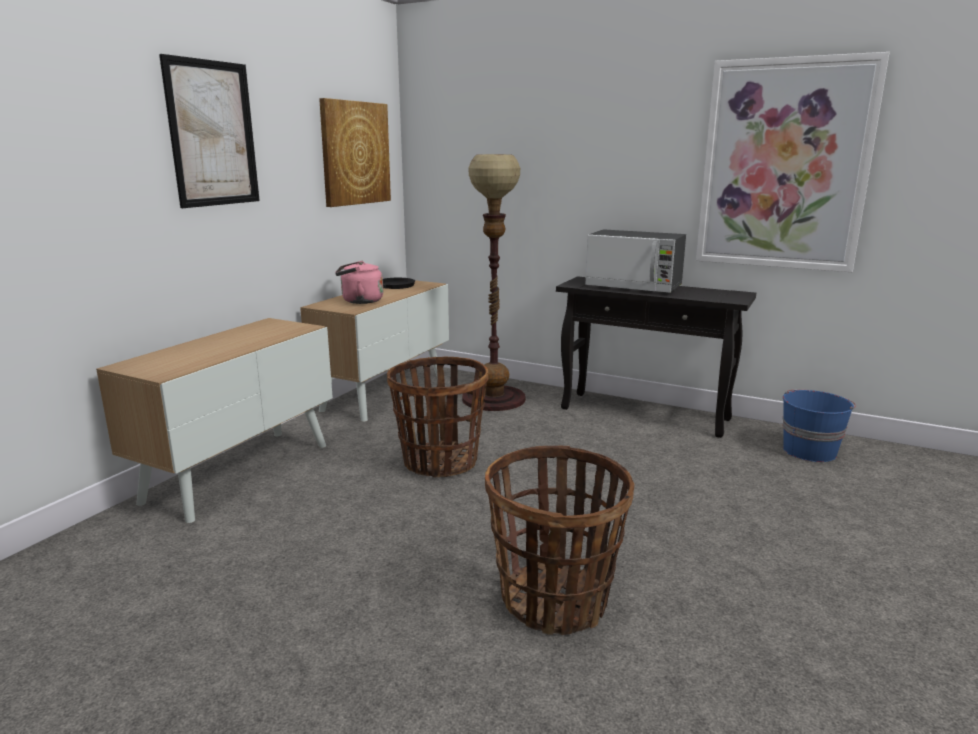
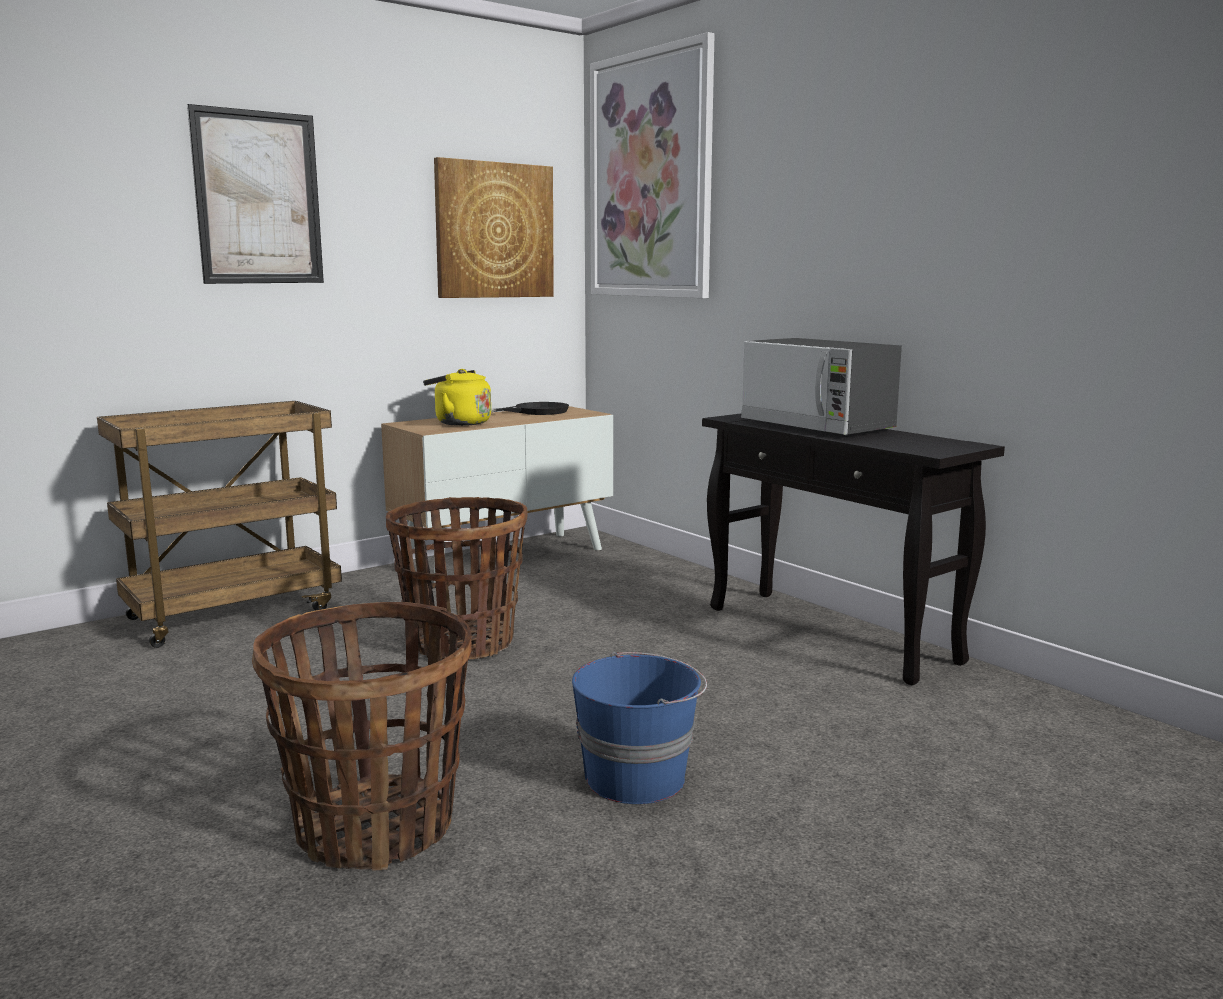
camera: 25 degrees right, 5 degrees down
cabinet [96,318,333,523] -> brown cart [97,401,342,648]
pink kettle [335,261,383,304] -> yellow kettle [423,369,491,426]
floor lamp [462,154,526,411] -> none
picture [696,52,890,272] -> picture moved to [590,32,715,298]
blue bucket [782,389,856,462] -> blue bucket moved to [572,652,707,804]

